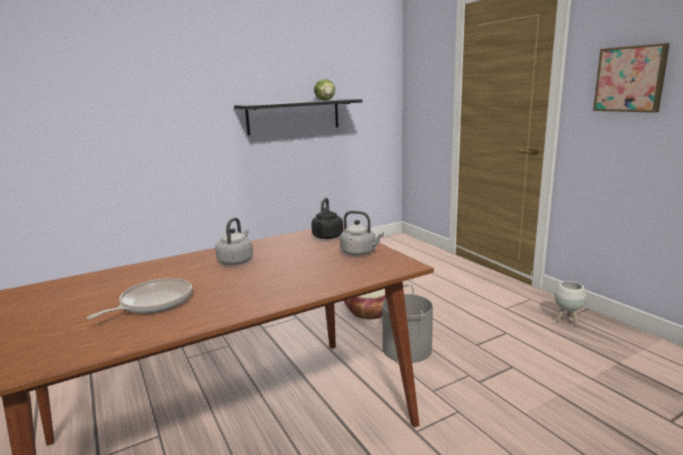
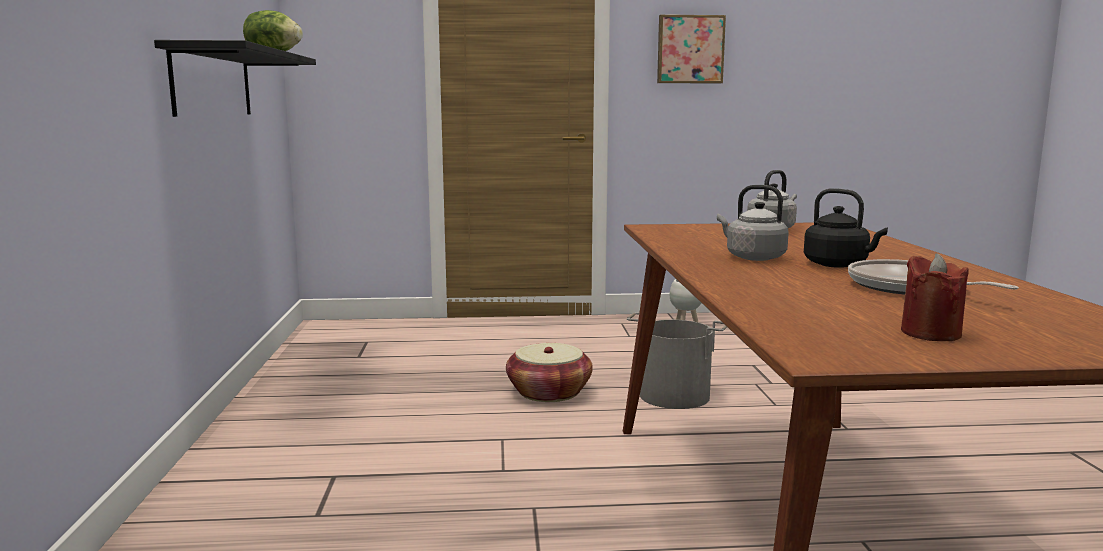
camera: 65 degrees left, 5 degrees down
black kettle [311,198,343,239] -> black kettle moved to [804,188,888,268]
none -> red candle [901,253,969,341]

